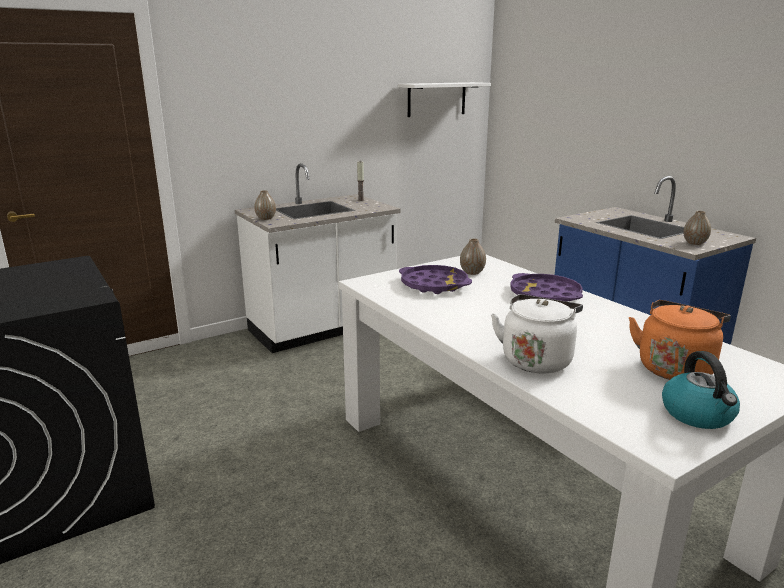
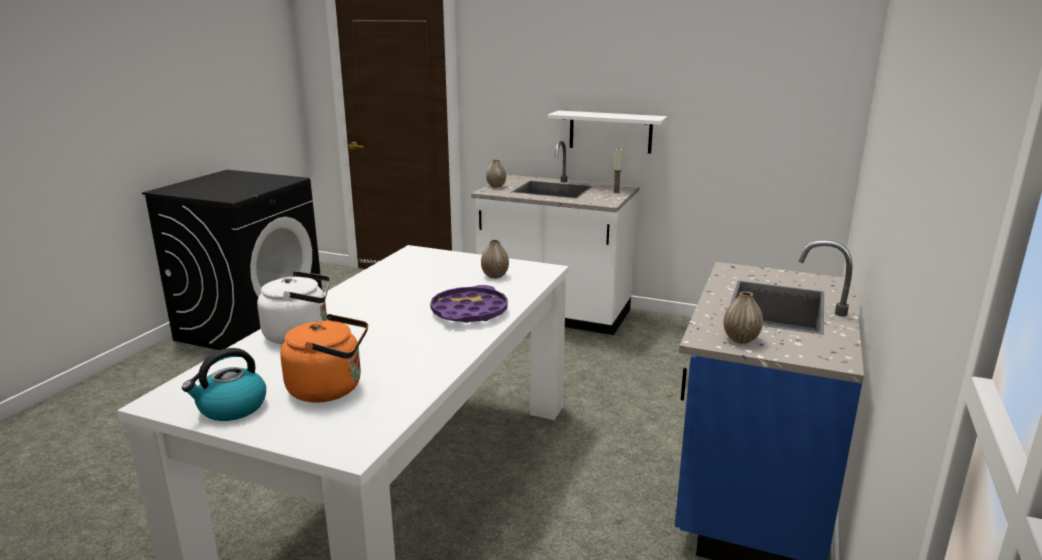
camera: 55 degrees right, 0 degrees up
white shelf [398,82,491,117] -> white shelf moved to [548,110,668,154]
purple tray [399,265,472,294] -> none

